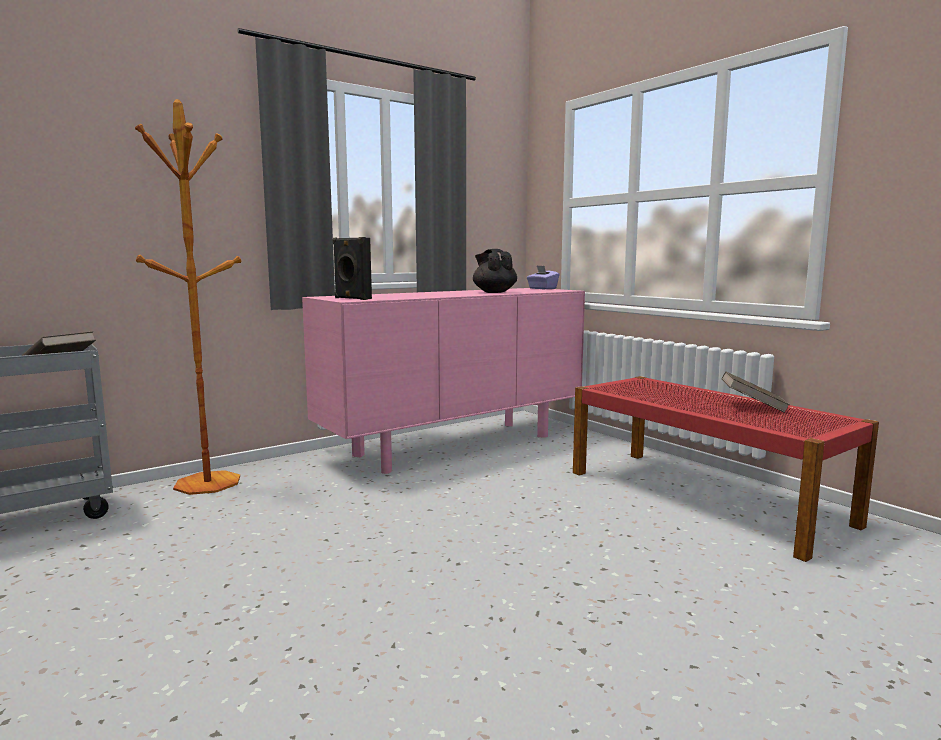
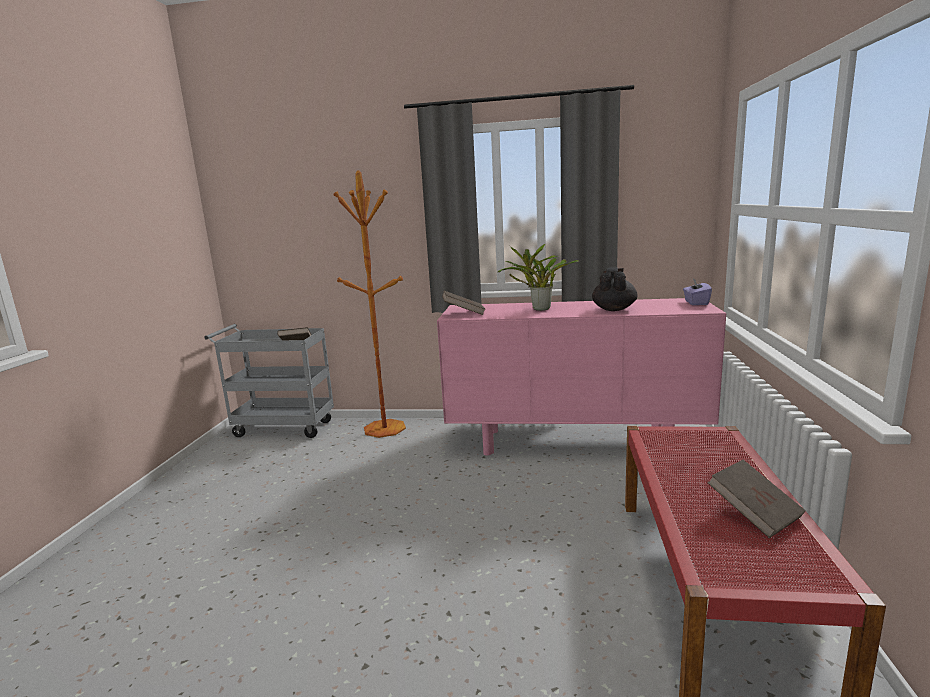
camera: 45 degrees right, 5 degrees up
black speaker [333,237,372,300] -> brown book [442,291,485,315]
none -> potted plant [497,244,579,311]

